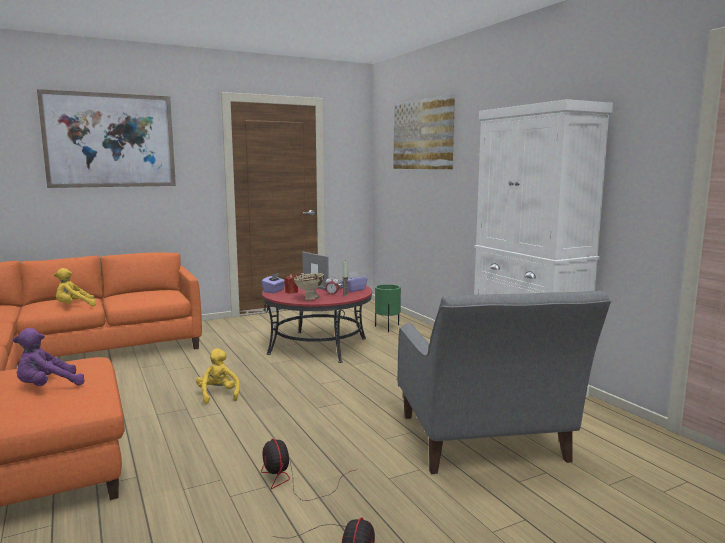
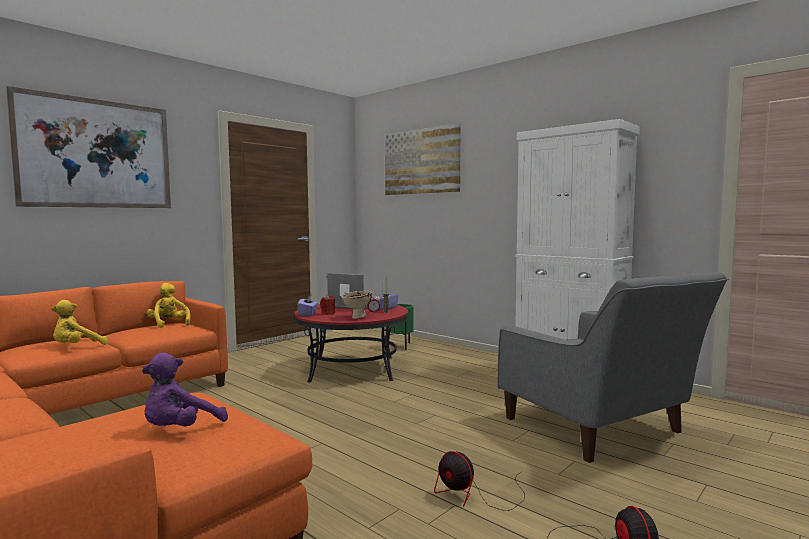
camera: 20 degrees left, 5 degrees down
yellow plush toy [196,348,240,404] -> yellow plush toy moved to [147,283,191,328]

